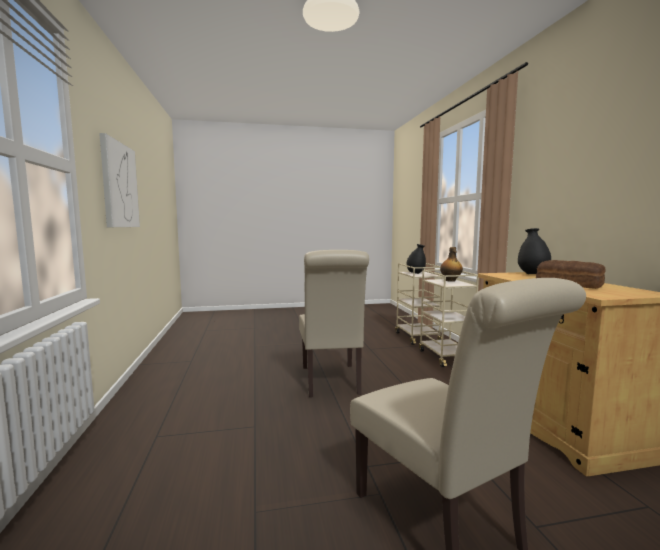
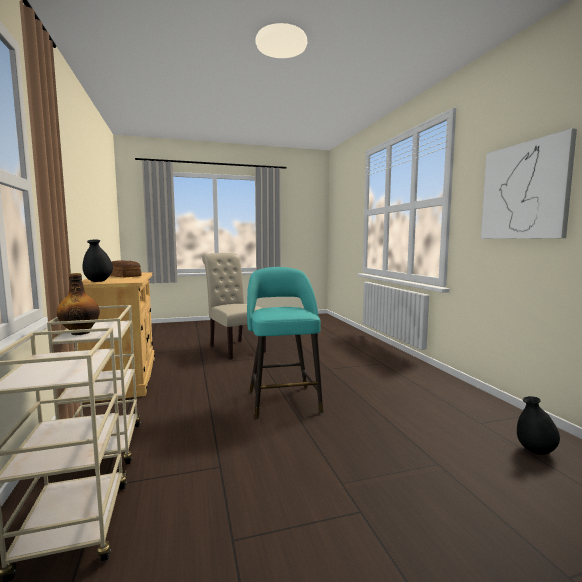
camera: 175 degrees right, 0 degrees up
beige chair [299,250,369,397] -> turquoise stool [247,267,323,419]
black vase [406,244,426,274] -> black vase moved to [517,396,560,455]

